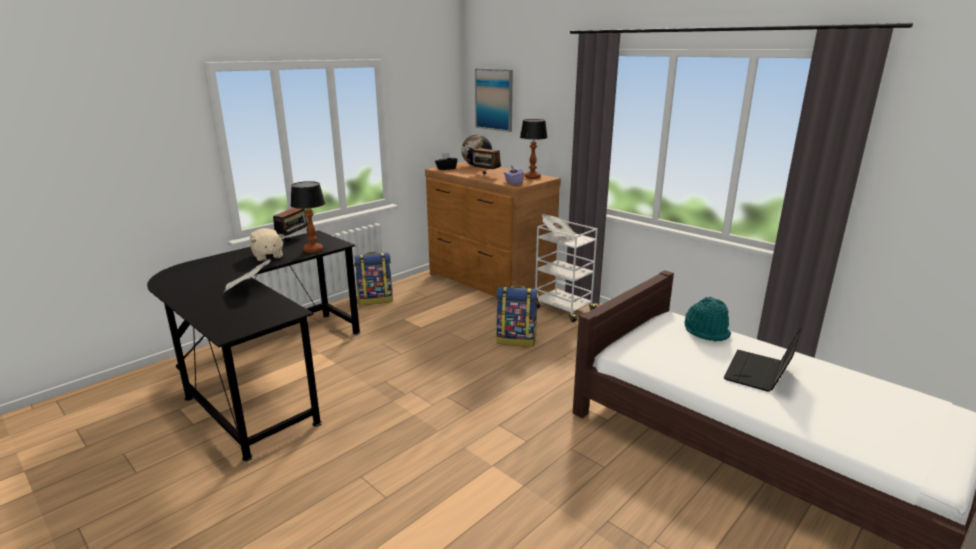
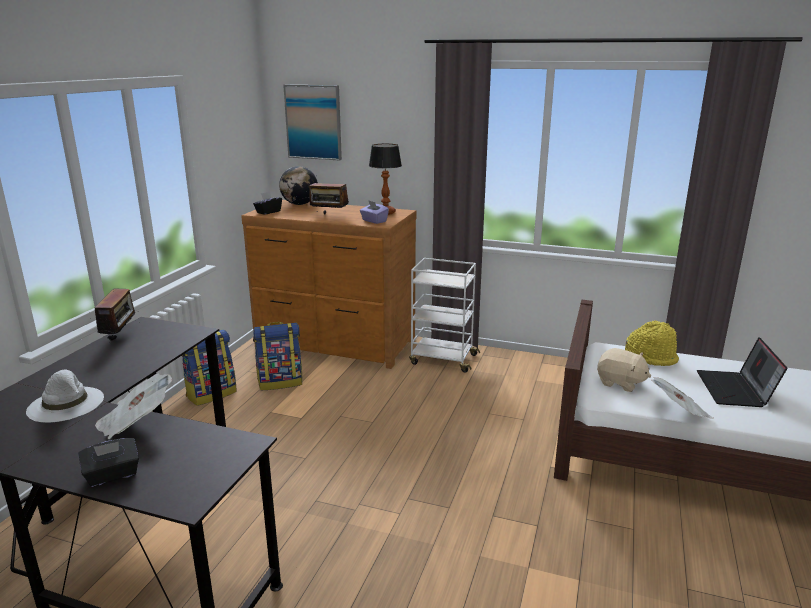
camera: 25 degrees left, 0 degrees up
beige plush toy [249,228,284,261] -> beige plush toy moved to [597,348,651,392]
table lamp [290,181,325,253] -> none
backpack [496,285,538,346] -> backpack moved to [253,322,302,390]
newspaper [542,214,576,241] -> newspaper moved to [651,377,714,419]
turquoise hat [684,296,731,341] -> yellow hat [625,320,679,366]
none -> white hat [26,370,104,423]
none -> black tissue box [78,438,139,487]

